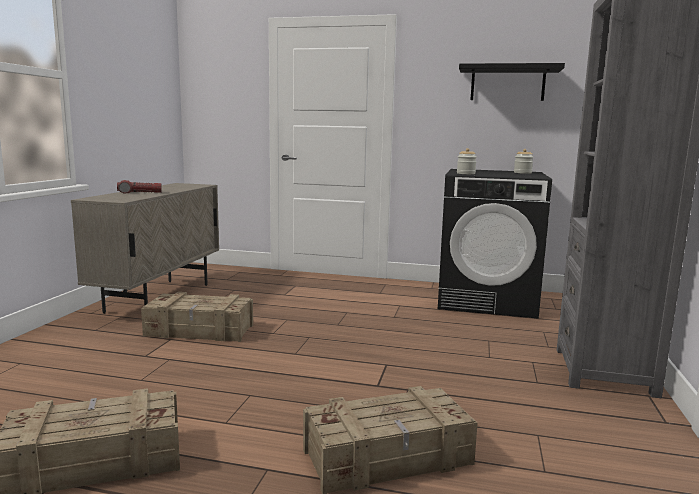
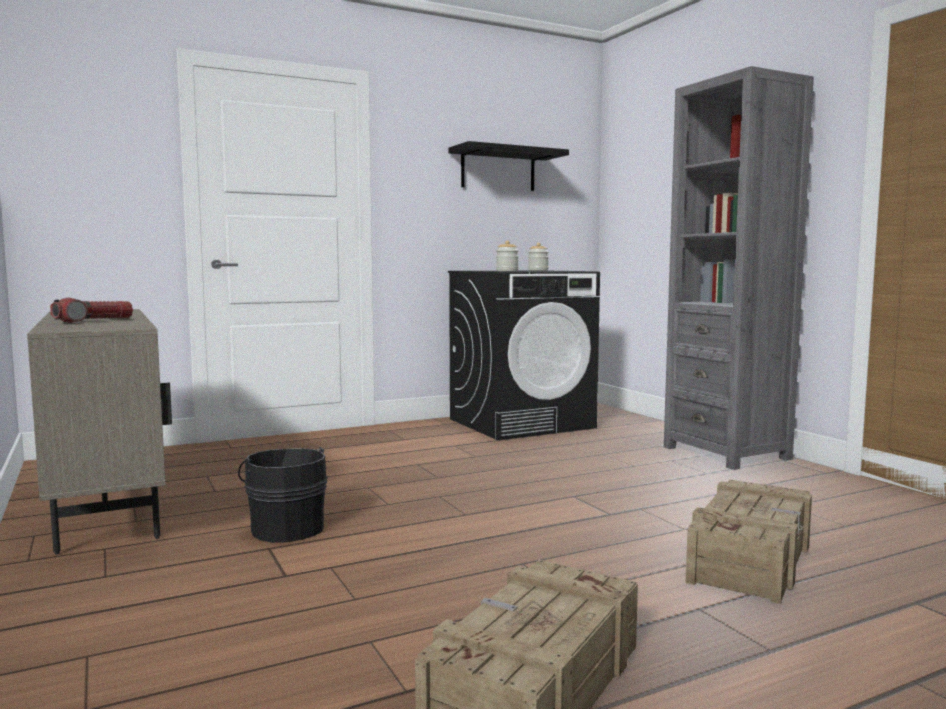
camera: 40 degrees left, 5 degrees down
crate [141,292,253,342] -> black bucket [238,447,327,543]

